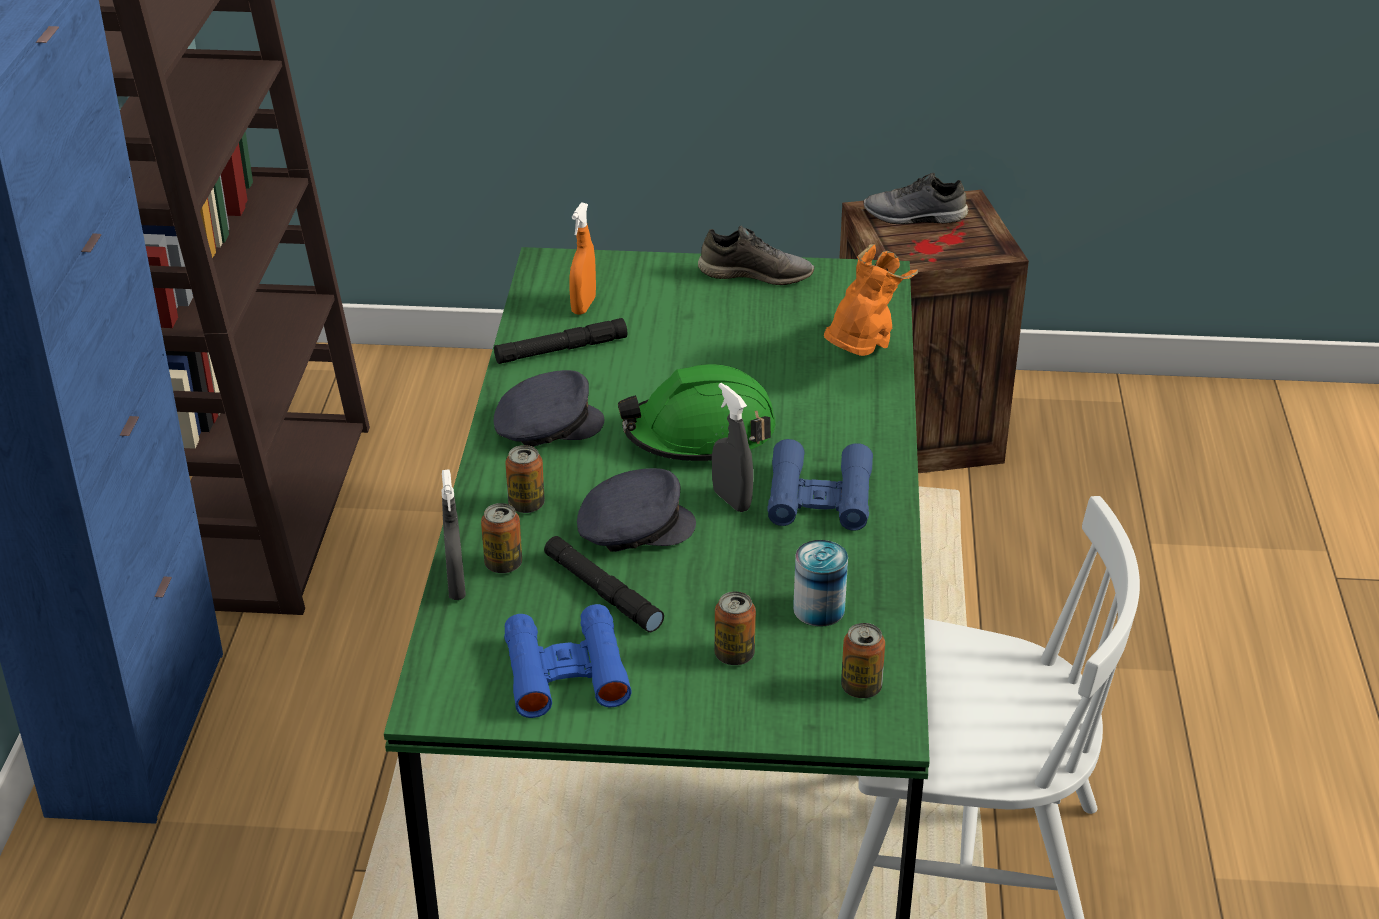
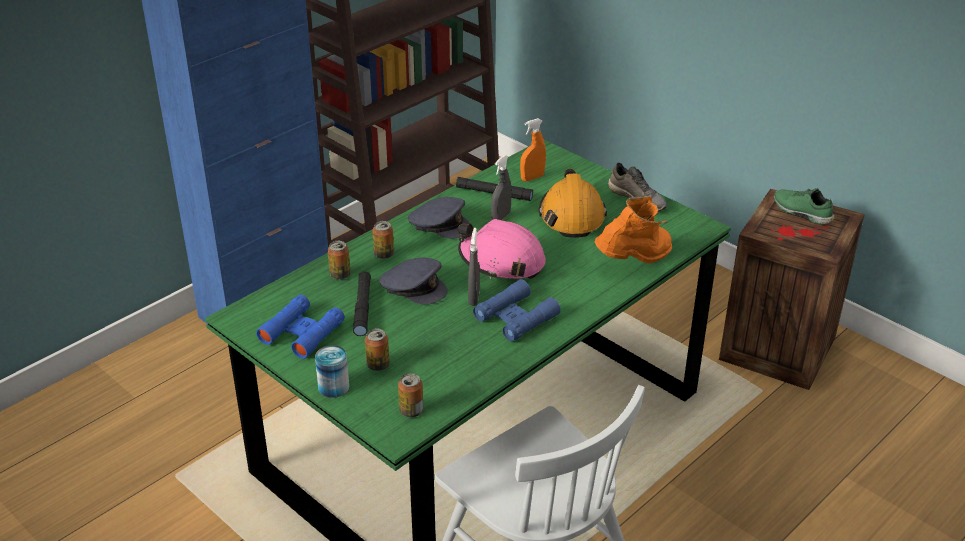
camera: 40 degrees right, 0 degrees up
grey spray bottle [442,469,466,600] -> grey spray bottle moved to [491,155,512,220]
green hard hat [618,364,775,461] -> pink hard hat [458,219,546,279]
can [793,540,848,627] -> can moved to [315,345,349,398]
grey shoe [864,173,968,224] -> green shoe [774,188,834,225]
none -> orange hard hat [539,169,607,238]

